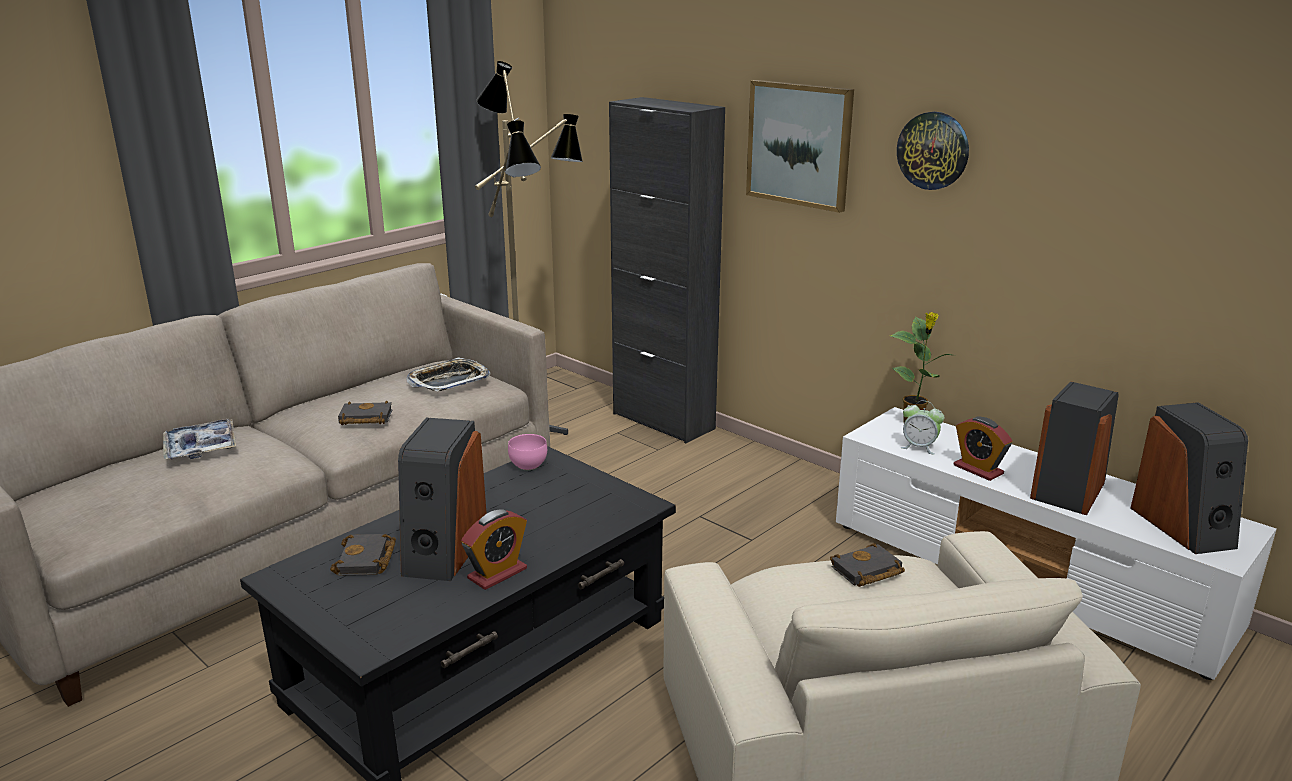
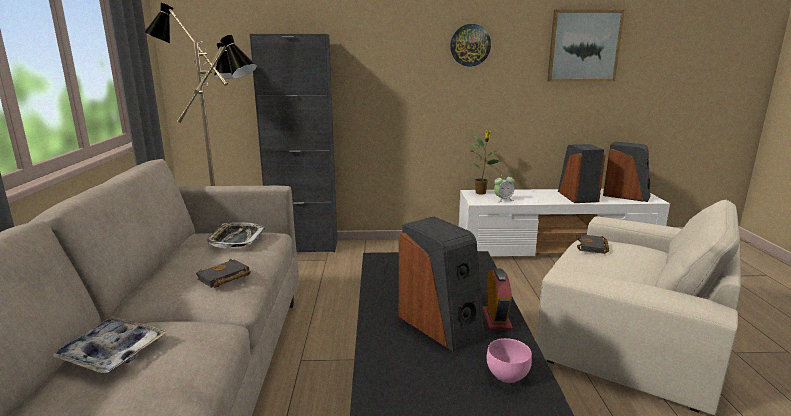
camera: 45 degrees left, 5 degrees down
black book [330,534,396,576] -> none
pink bowl [508,434,547,470] -> pink bowl moved to [487,338,532,383]
picture [746,80,854,213] -> picture moved to [547,10,625,82]
alarm clock [954,417,1012,481] -> none

